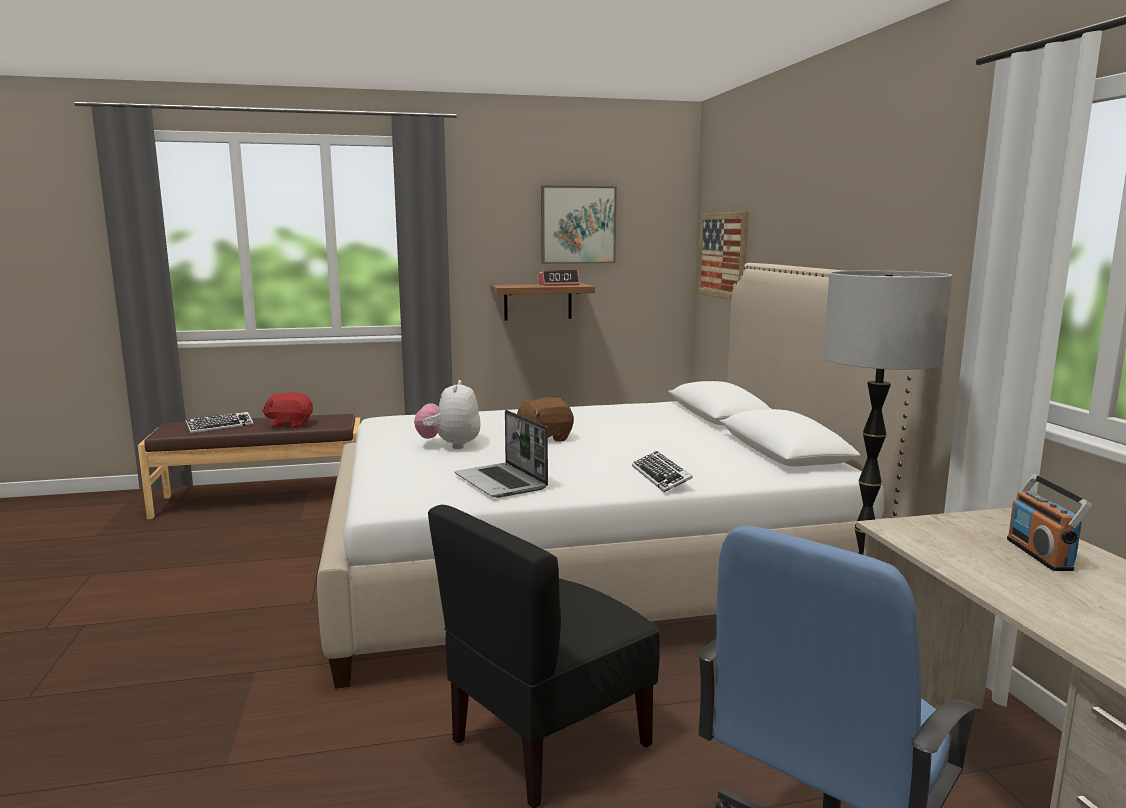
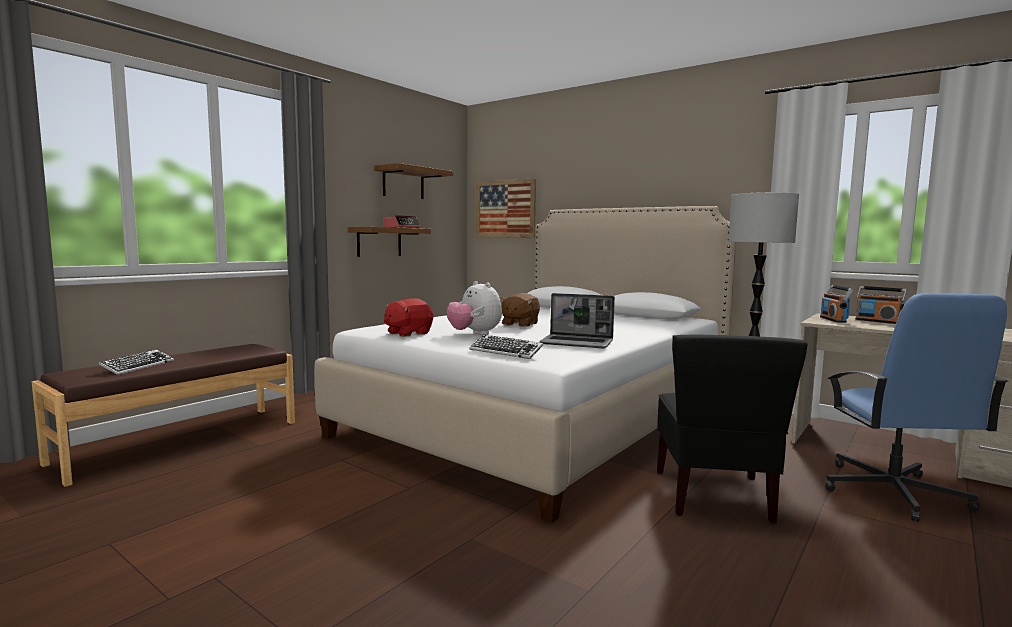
camera: 40 degrees left, 5 degrees down
red plush toy [262,392,313,428] -> red plush toy moved to [384,298,433,337]
picture [541,185,617,264] -> shelf [374,163,453,199]
keyboard [632,451,693,492] -> keyboard moved to [469,335,543,359]
none -> radio [820,285,853,323]

